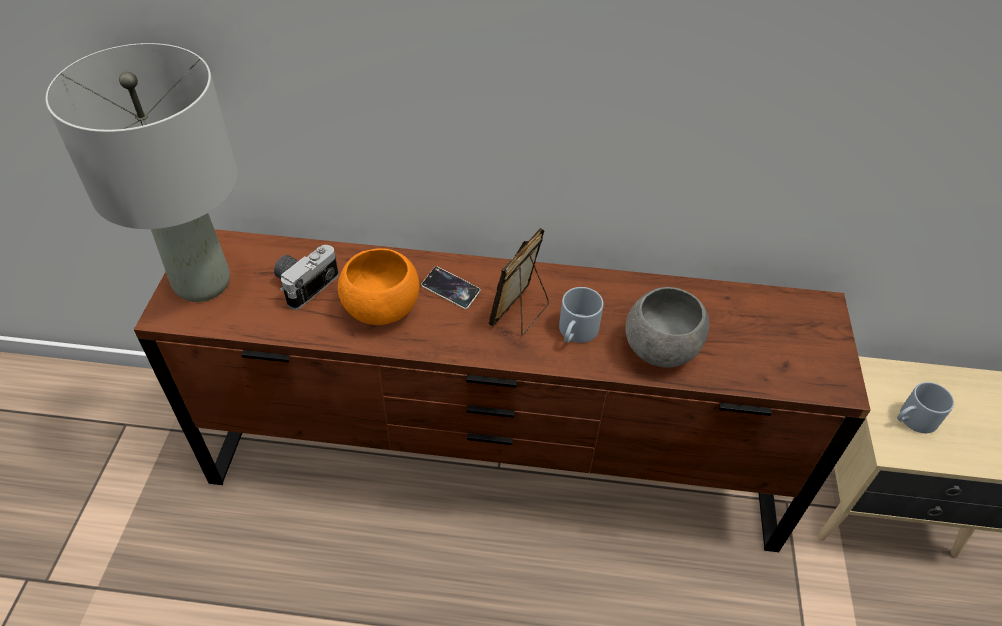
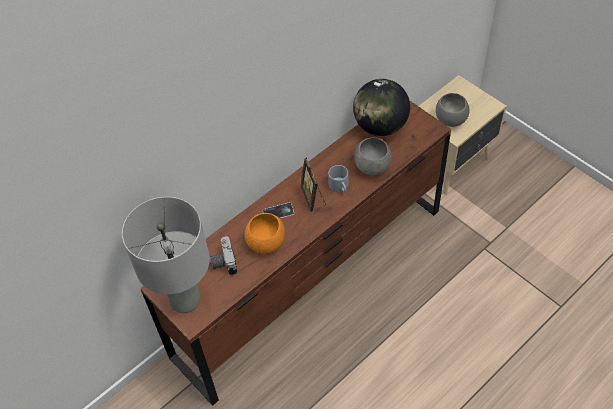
camera: 45 degrees left, 5 degrees up
grey mug [897,382,954,433] -> grey bowl [436,93,469,127]
none -> globe [353,79,410,136]

